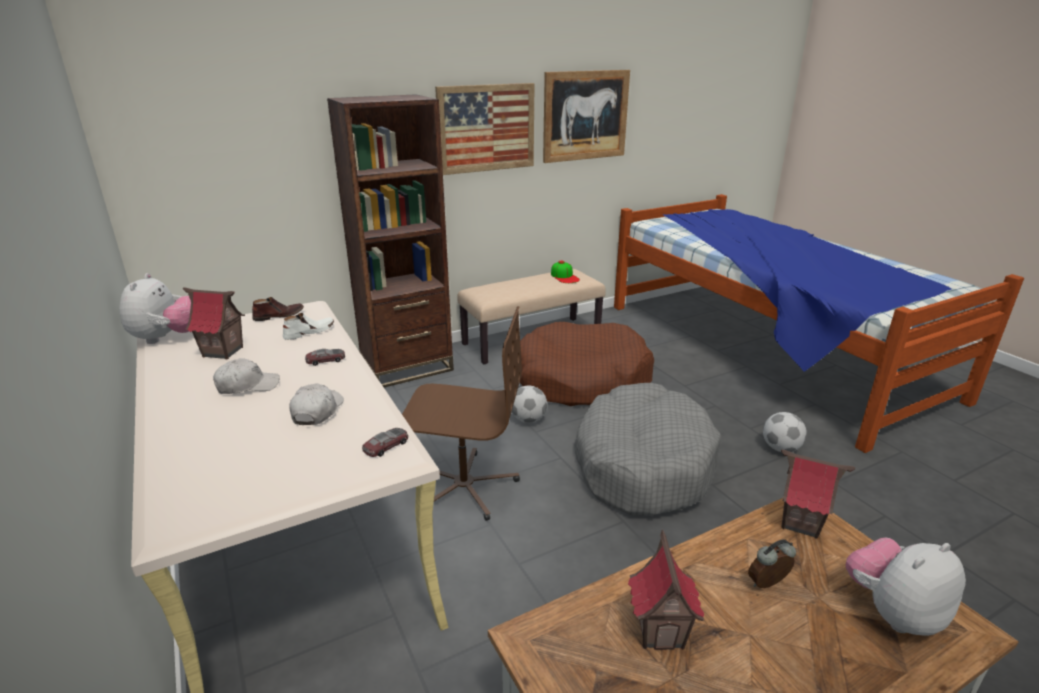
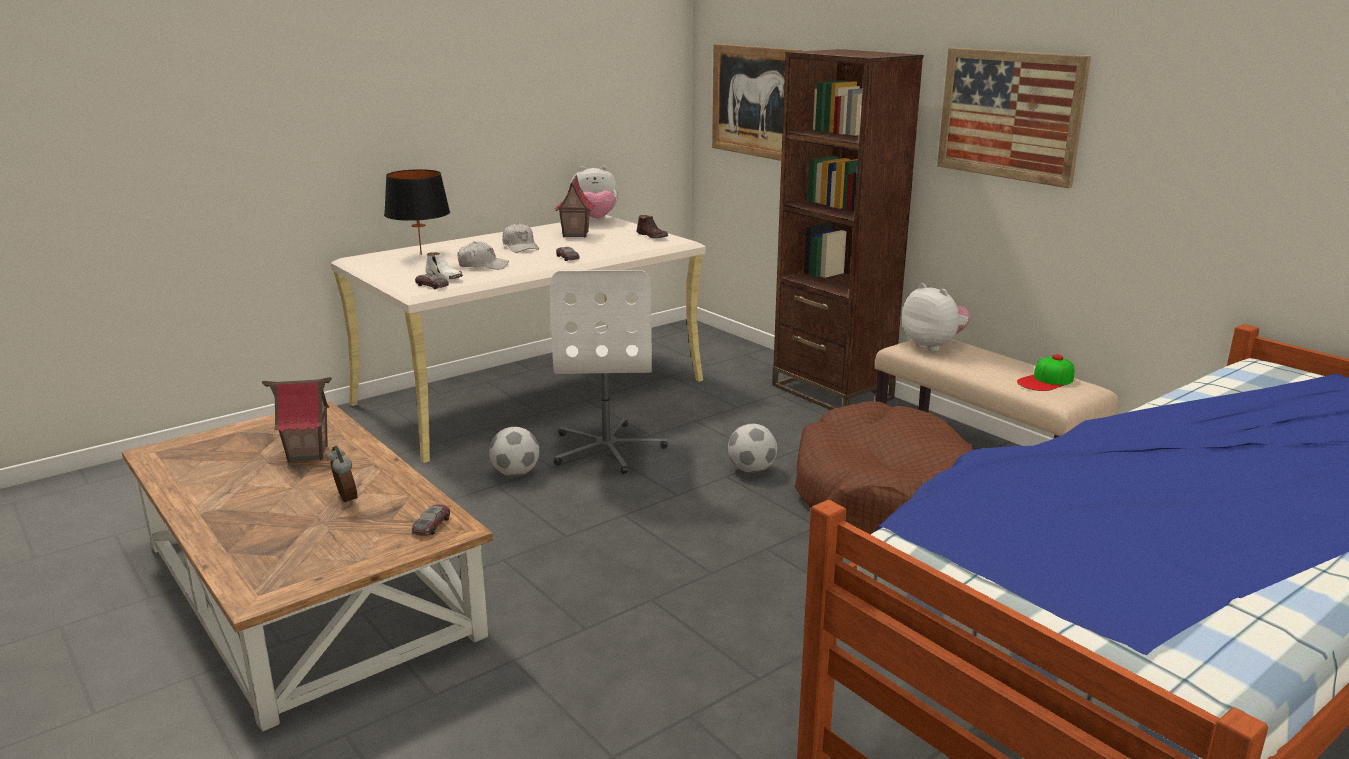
camera: 80 degrees right, 5 degrees down
white shoe [283,313,334,340] -> white shoe moved to [425,252,463,280]
brown office chair [402,306,522,521] -> white office chair [550,270,668,474]
picture [543,70,630,163] -> picture moved to [712,44,802,161]
grey dog bed [574,383,721,516] -> none
football [763,412,807,452] -> football moved to [489,427,539,476]
toy house [781,449,855,539] -> toy car [412,504,450,536]
plush toy [846,537,966,636] -> plush toy moved to [902,283,970,352]
none -> black table lamp [384,169,450,255]

